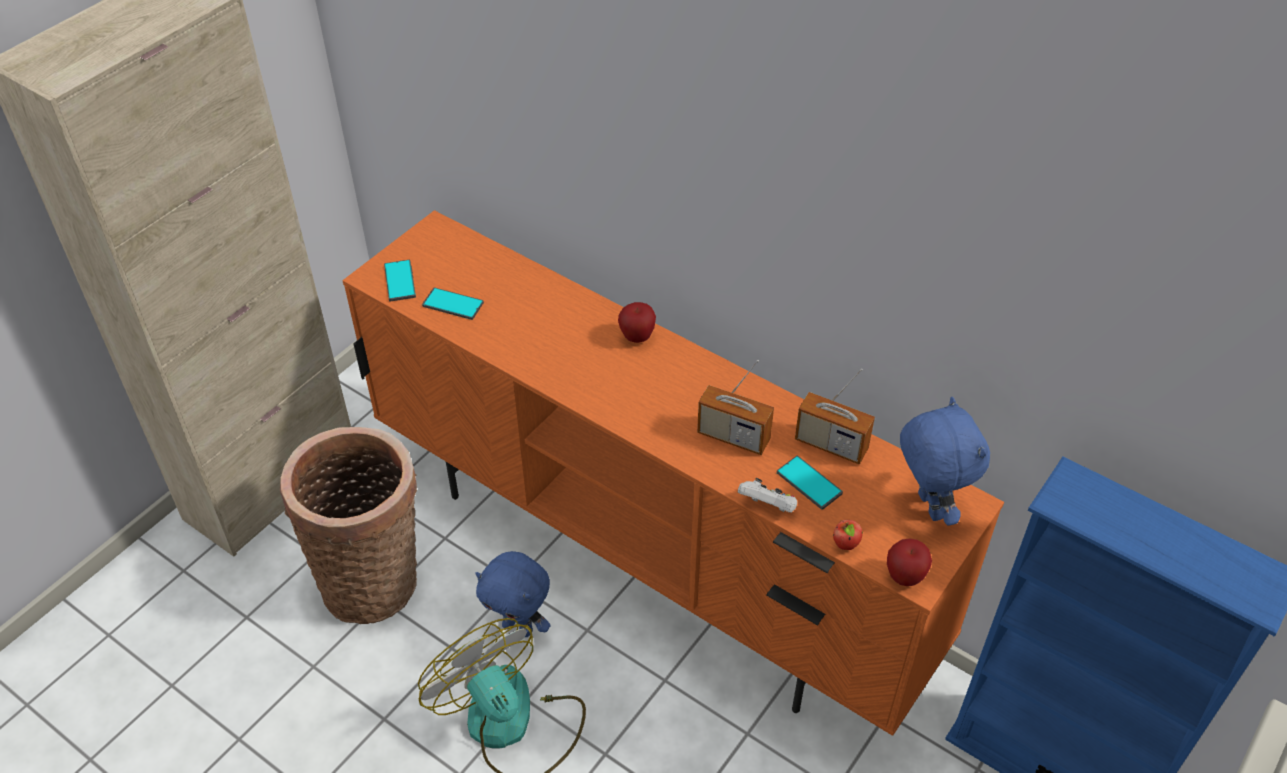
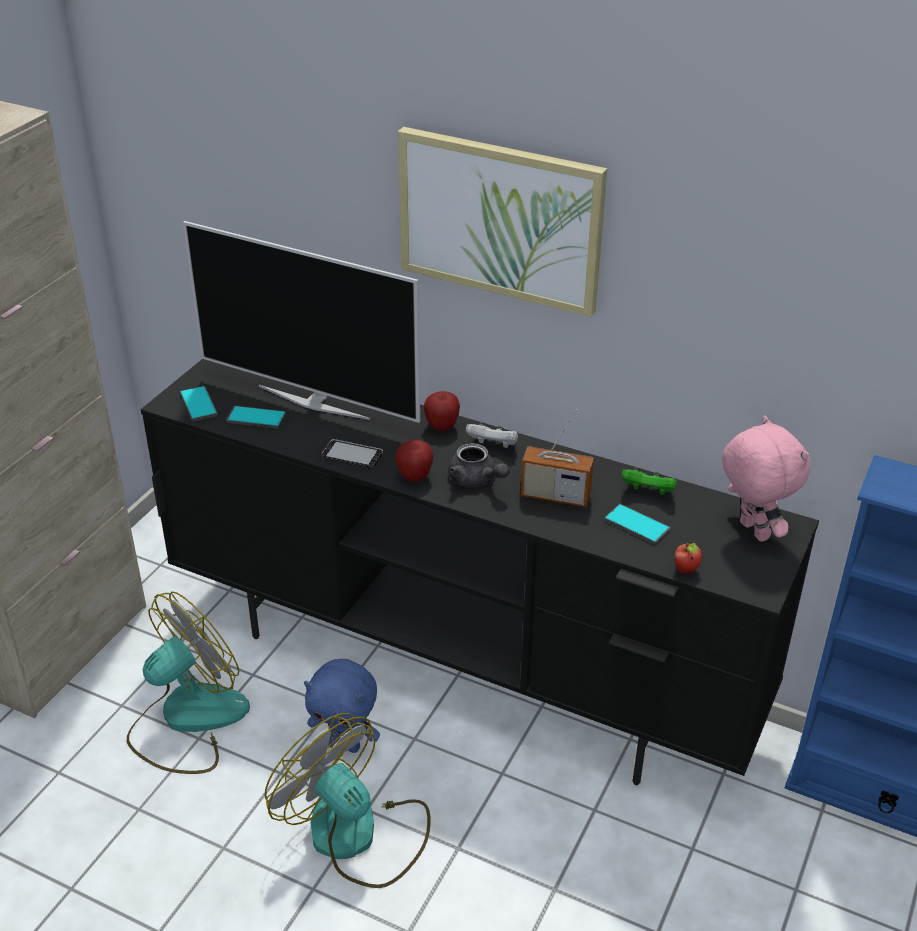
camera: 10 degrees left, 10 degrees down
basket [280,427,417,624] -> fan [127,591,250,774]
orange tv stand [343,210,1004,736] -> black tv stand [141,359,819,785]
white game controller [738,478,797,513] -> white game controller moved to [466,423,518,448]
radio [795,369,875,464] -> green game controller [622,468,677,495]
apple [887,538,932,586] -> apple moved to [395,440,433,482]
blue plush toy [900,397,990,526] -> pink plush toy [722,415,810,542]
none -> television [183,221,420,423]
none -> phone [321,439,383,469]
none -> picture [398,127,607,317]
none -> grey teapot [448,443,510,487]

